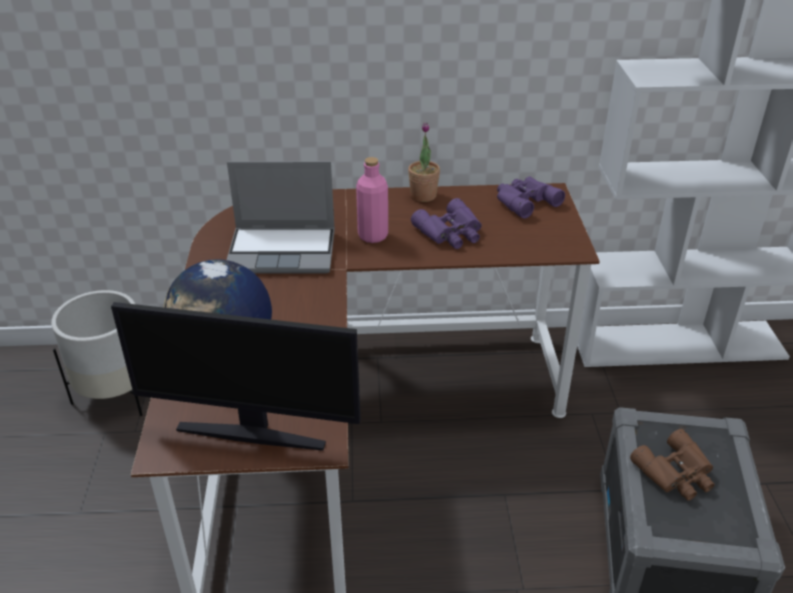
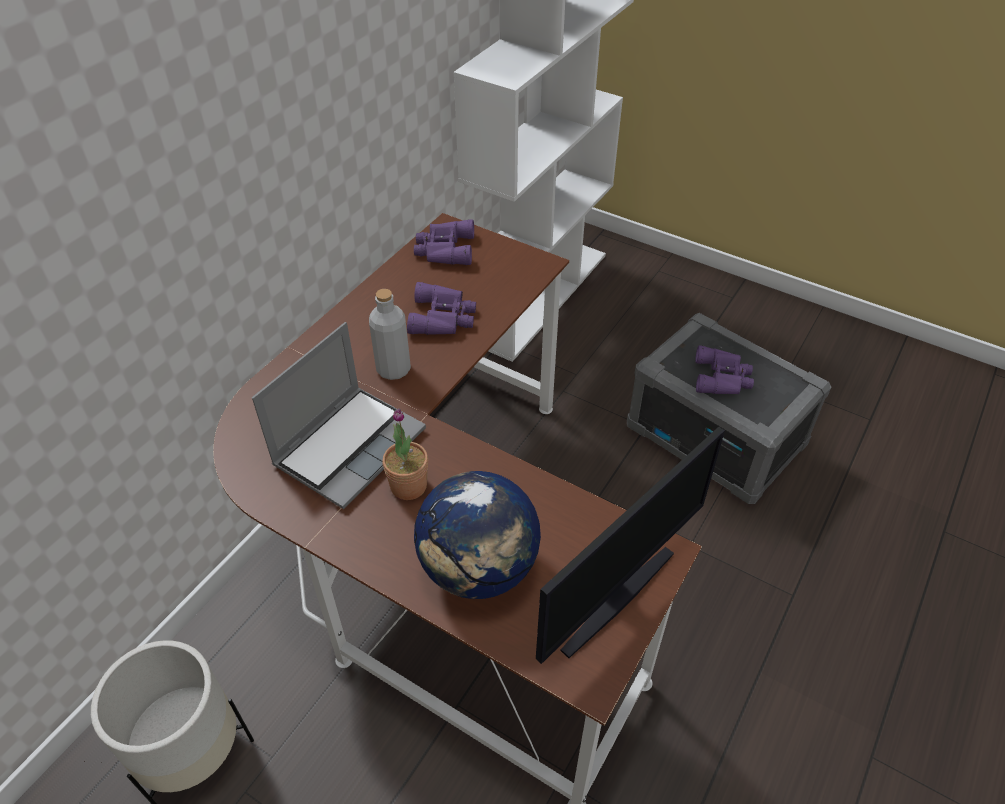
camera: 55 degrees left, 10 degrees up
pink bottle [356,157,388,243] -> grey bottle [369,289,411,380]
potted plant [408,122,440,202] -> potted plant moved to [382,408,428,500]
brown binoculars [630,429,715,501] -> purple binoculars [695,345,754,394]

